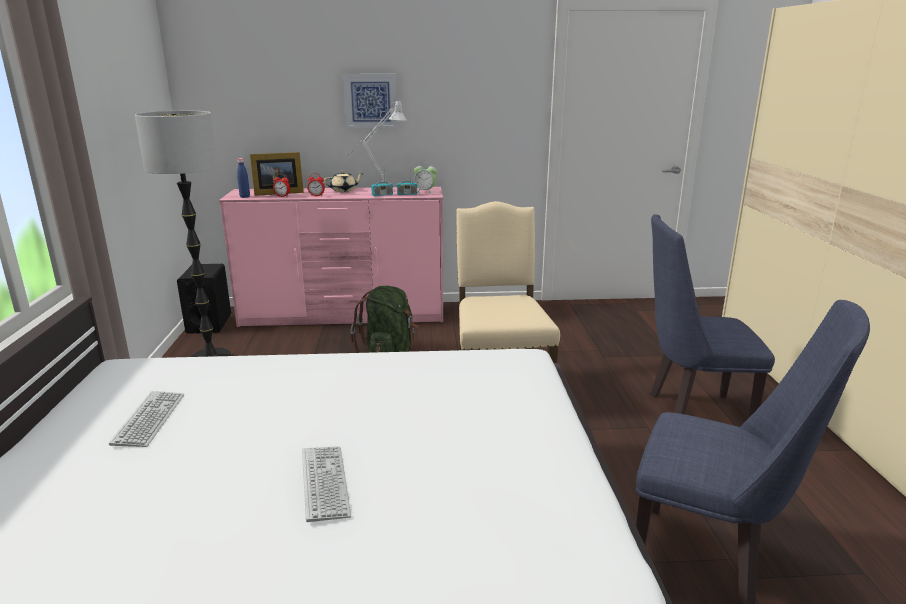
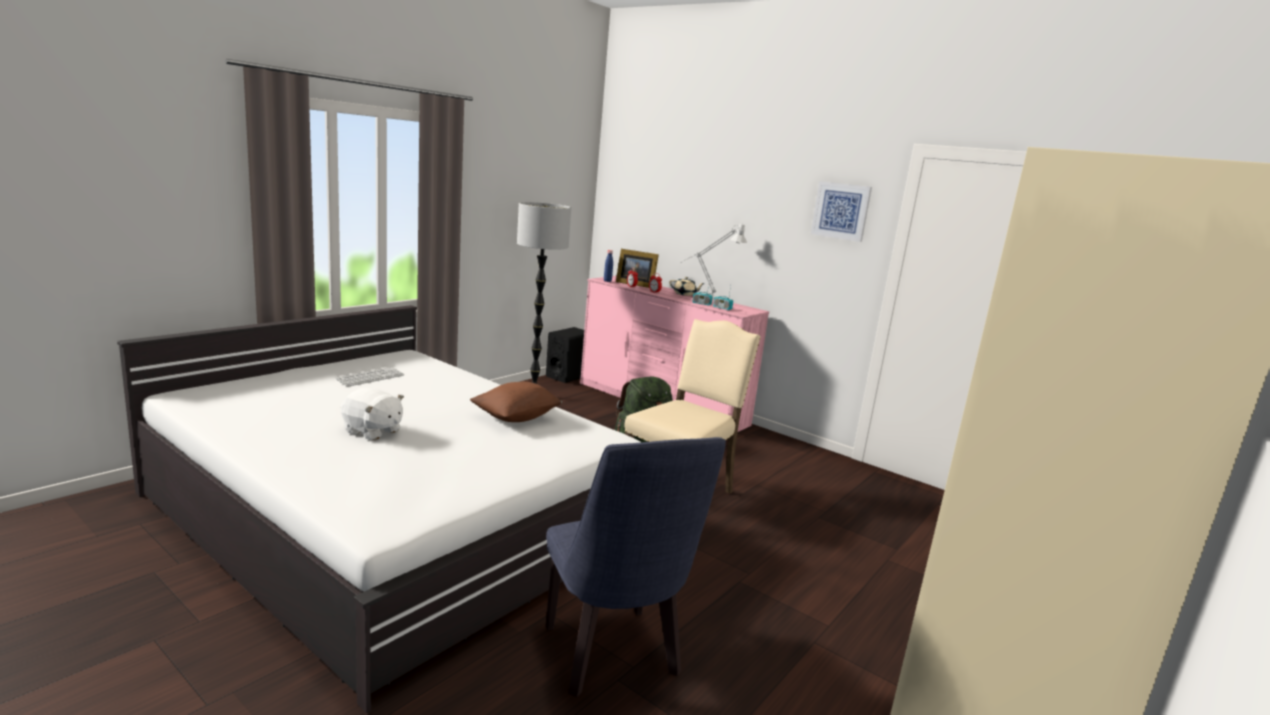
camera: 40 degrees right, 5 degrees down
keyboard [302,447,351,522] -> white plush toy [341,388,404,440]
picture [343,74,398,129] -> picture moved to [811,181,872,242]
alarm clock [414,166,437,194] -> none
blue chair [650,214,775,417] -> none
none -> brown pillow [470,381,562,422]

